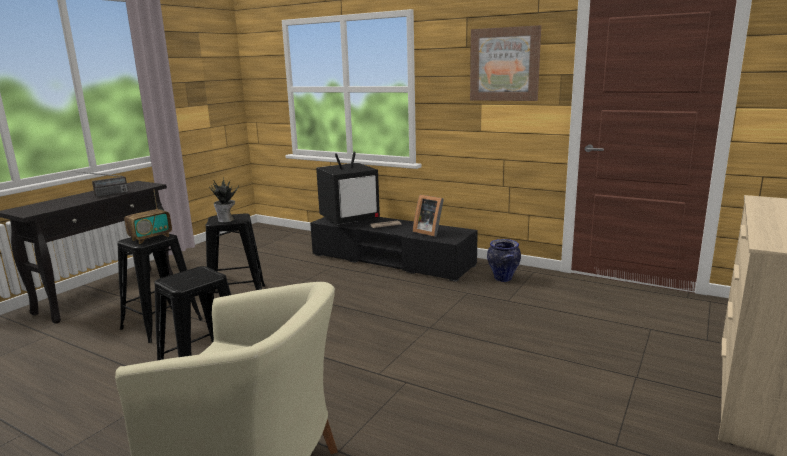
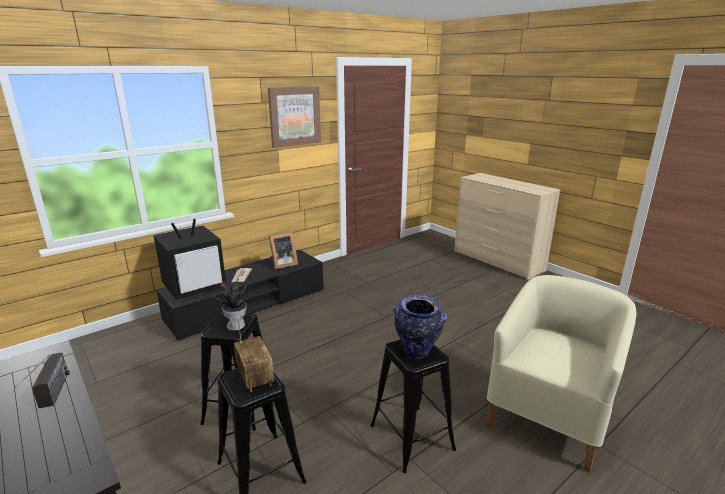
camera: 70 degrees left, 5 degrees up
television [316,151,380,225] -> television turned 60 degrees clockwise [153,218,226,301]
vase [487,239,521,282] -> vase moved to [393,295,448,359]

